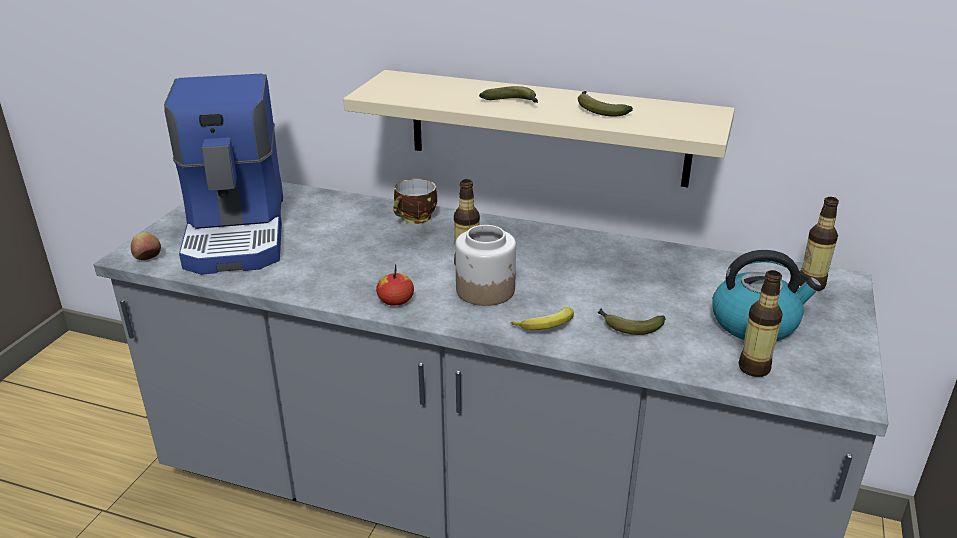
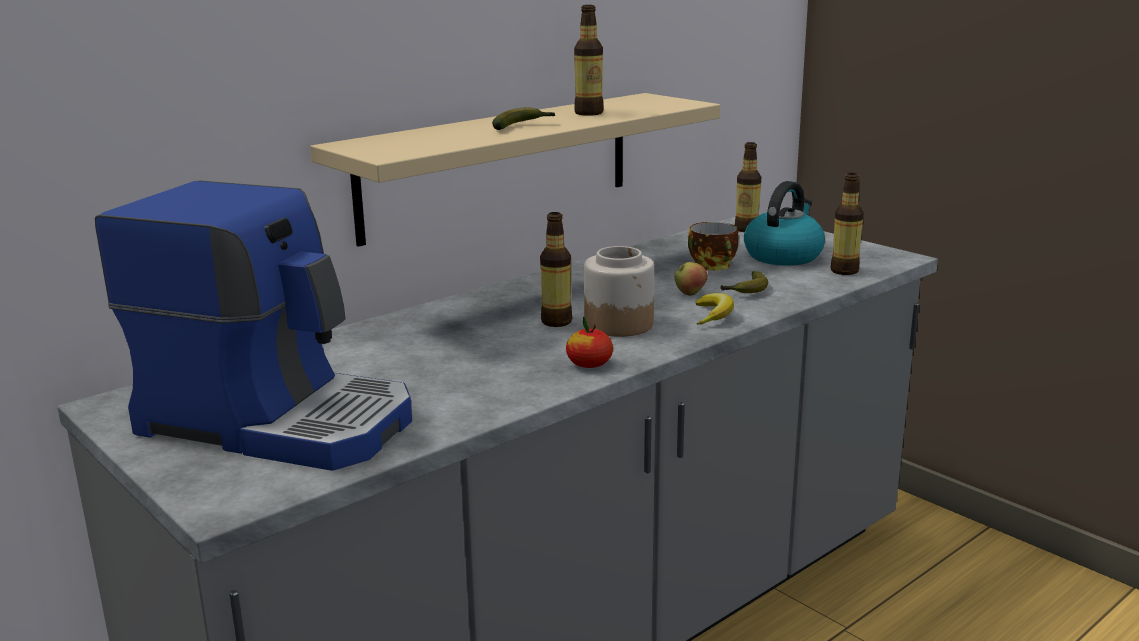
camera: 60 degrees left, 10 degrees down
apple [131,232,161,260] -> apple moved to [674,262,708,296]
cup [393,179,437,224] -> cup moved to [688,222,739,270]
banana [578,91,633,116] -> bottle [574,5,604,116]

